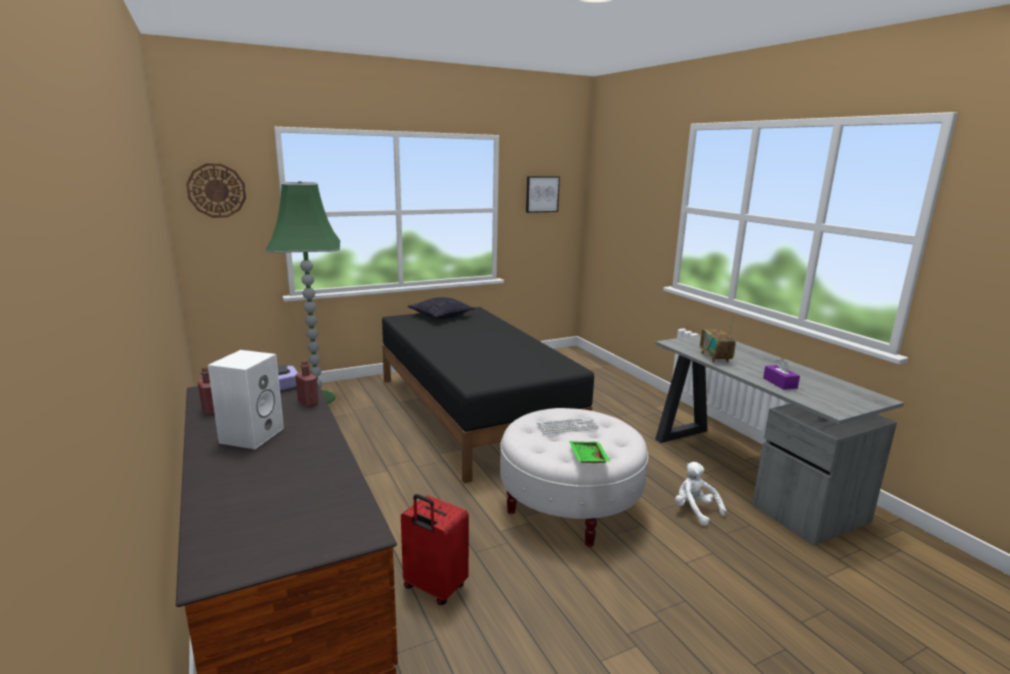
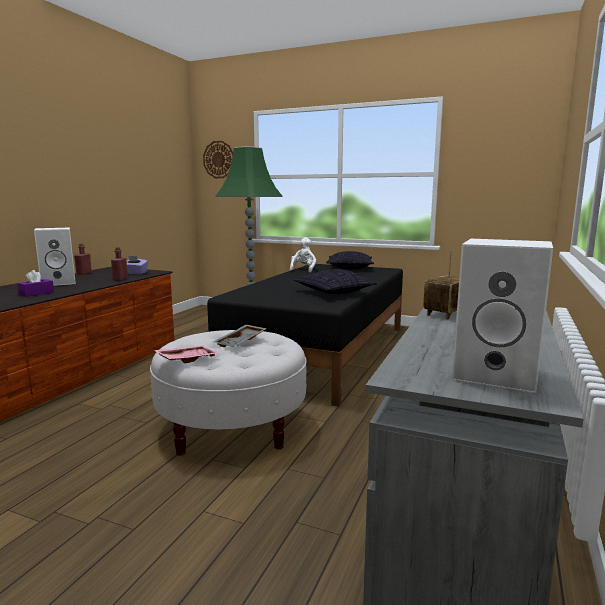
camera: 50 degrees right, 5 degrees down
red suitcase [401,494,469,605] -> none
picture [526,176,560,213] -> none
keyboard [537,417,599,434] -> grey tray [213,325,267,347]
green tray [569,441,611,463] -> pink tray [153,345,219,363]
white plush toy [675,462,727,526] -> white plush toy moved to [290,237,316,272]
purple tissue box [763,358,800,390] -> purple tissue box moved to [17,270,54,297]
none -> pillow [294,269,377,294]
none -> white speaker [452,239,553,393]

